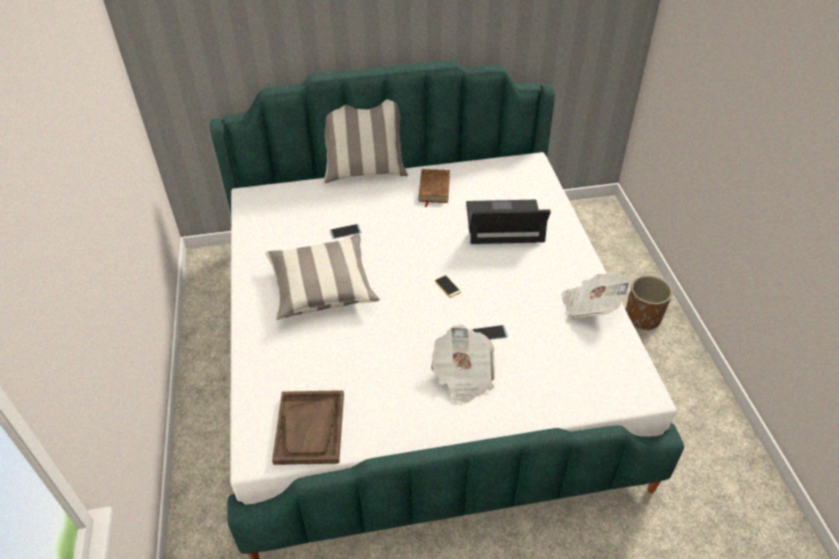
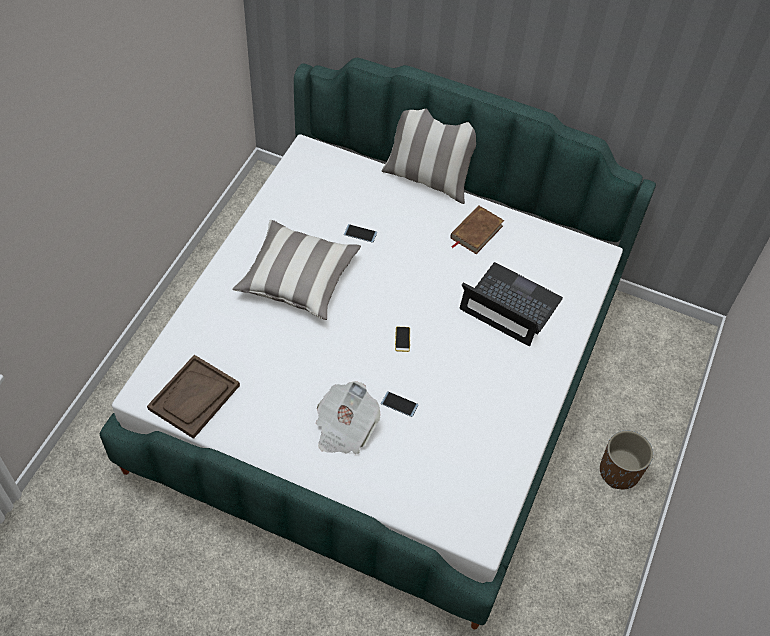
camera: 30 degrees right, 10 degrees up
newspaper [561,273,631,317] -> none

